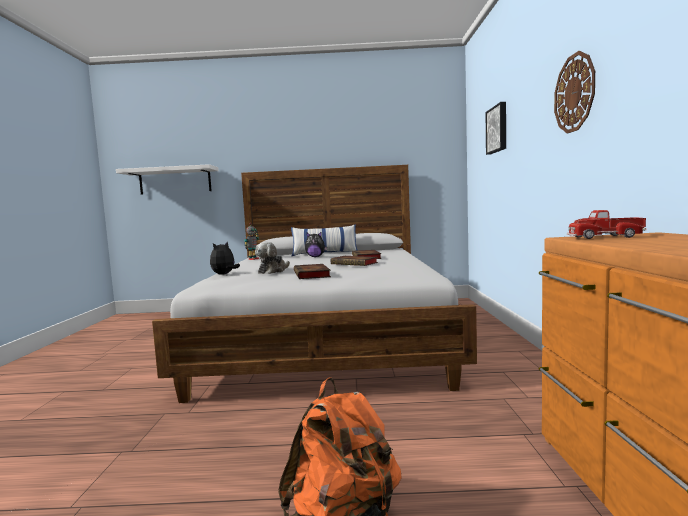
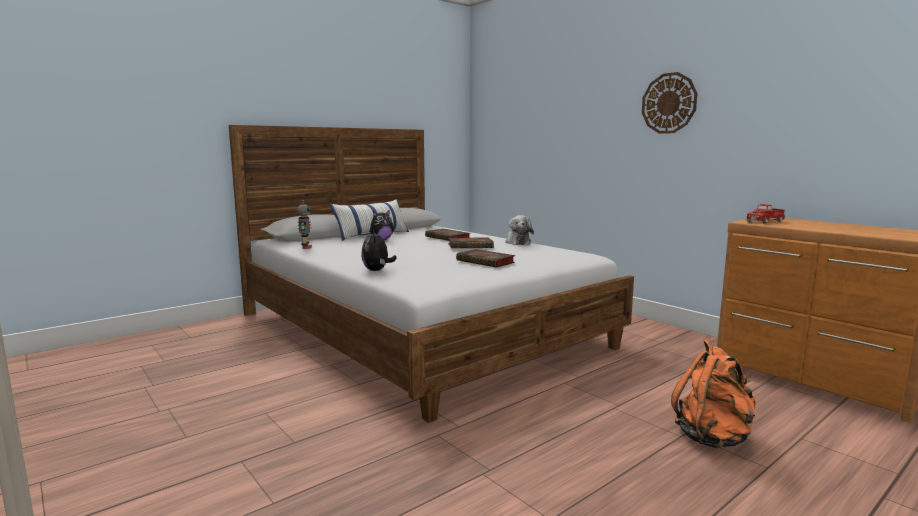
camera: 40 degrees left, 5 degrees up
white shelf [116,164,219,195] -> none
plush toy [255,242,290,274] -> plush toy moved to [505,215,534,245]
picture [486,102,506,155] -> none

